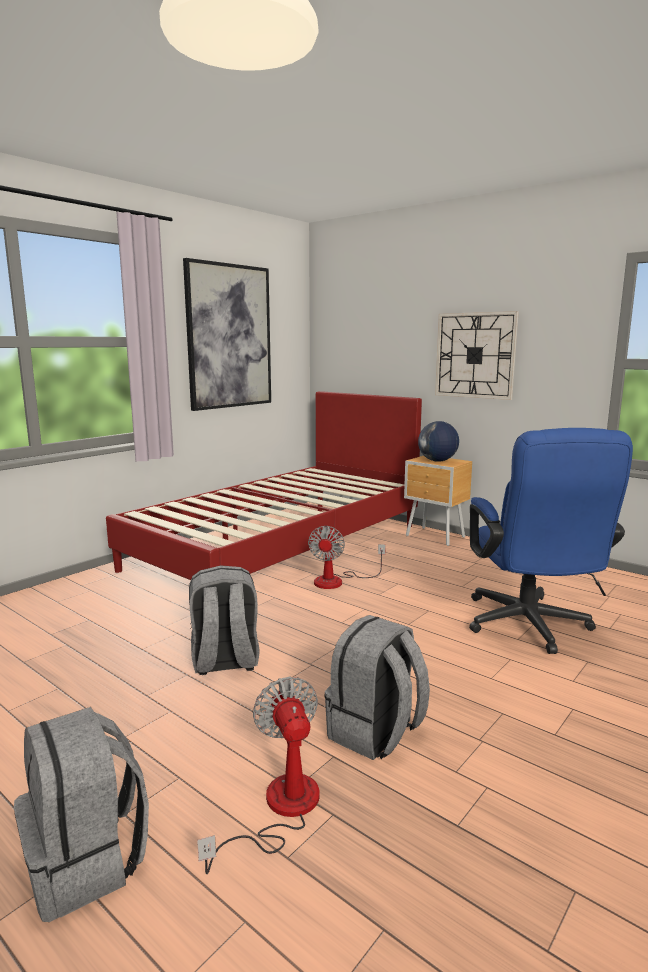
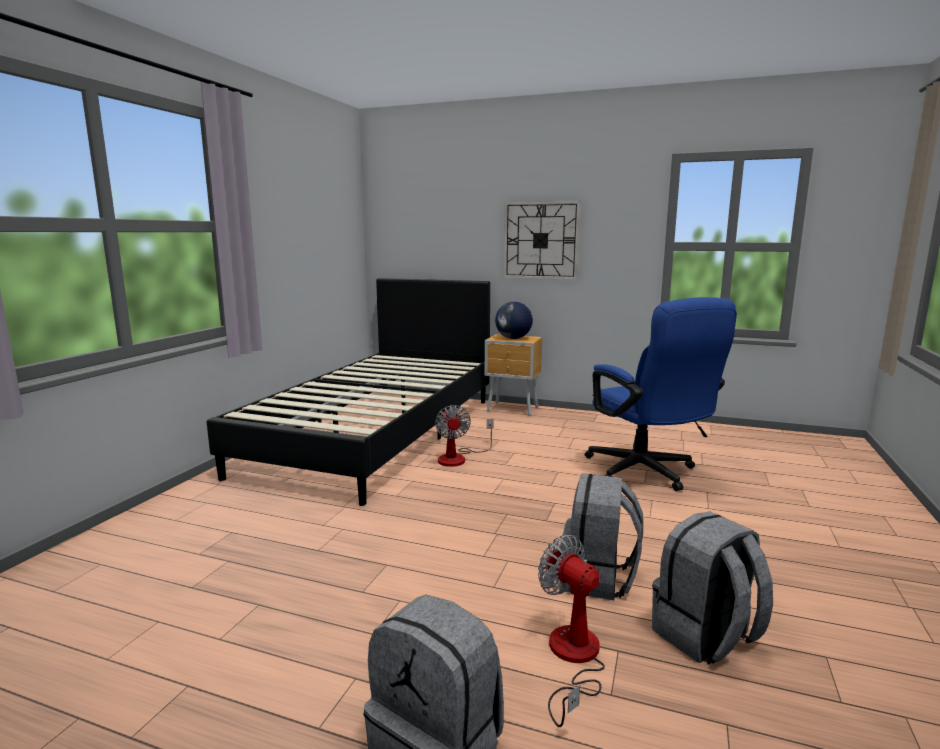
camera: 20 degrees left, 0 degrees up
red bed [106,391,422,580] -> black bed [207,278,490,506]
picture [183,258,271,411] -> none
grey backpack [189,565,260,675] -> grey backpack moved to [652,511,773,665]

